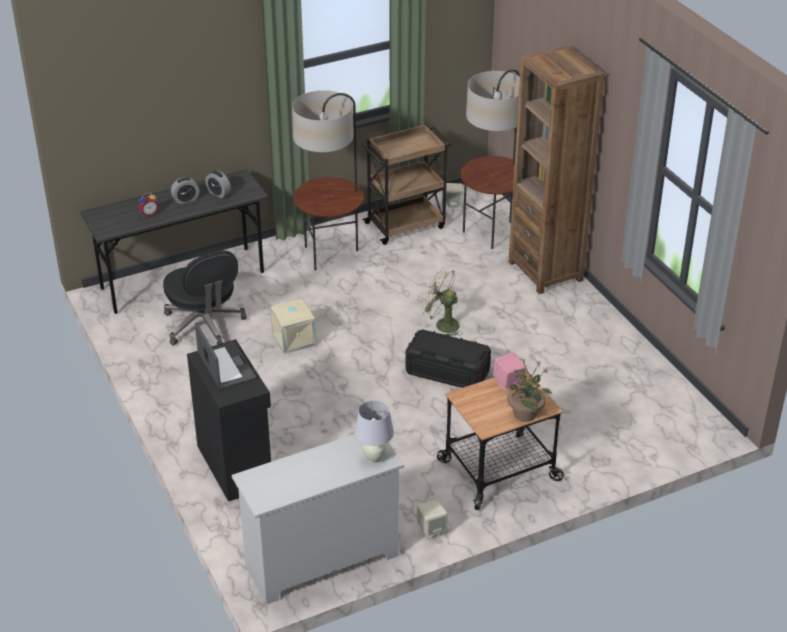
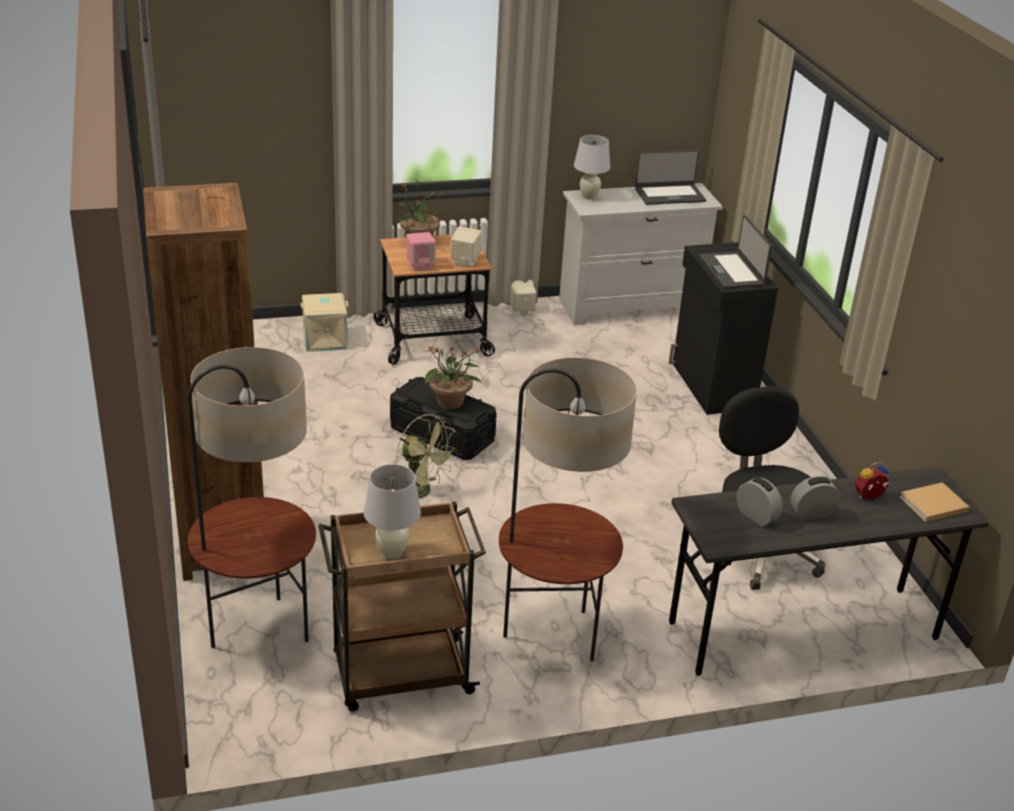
camera: 170 degrees left, 5 degrees down
beige storage box [271,299,316,354] -> beige storage box moved to [301,293,349,352]
beige speaker [446,183,463,210] -> beige speaker moved to [451,226,482,267]
none -> white table lamp [364,464,421,559]
none -> potted plant [425,339,482,409]
none -> laptop [635,150,706,205]
none -> beige book [899,482,969,522]

